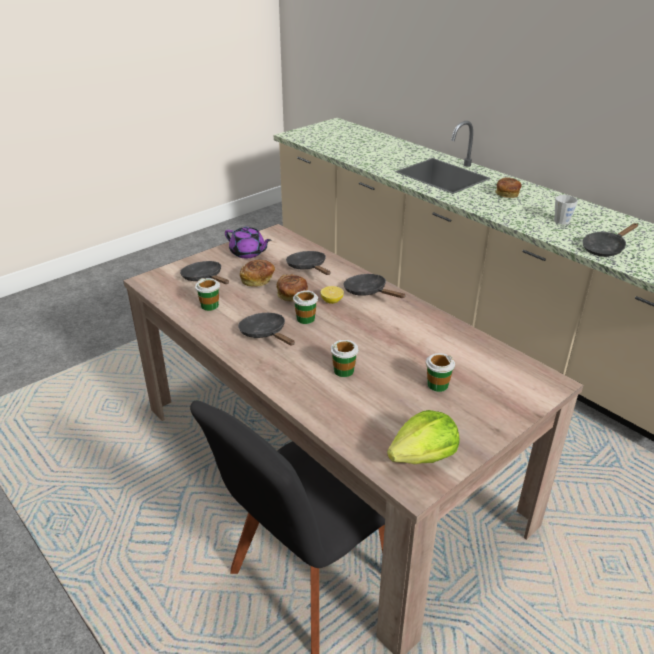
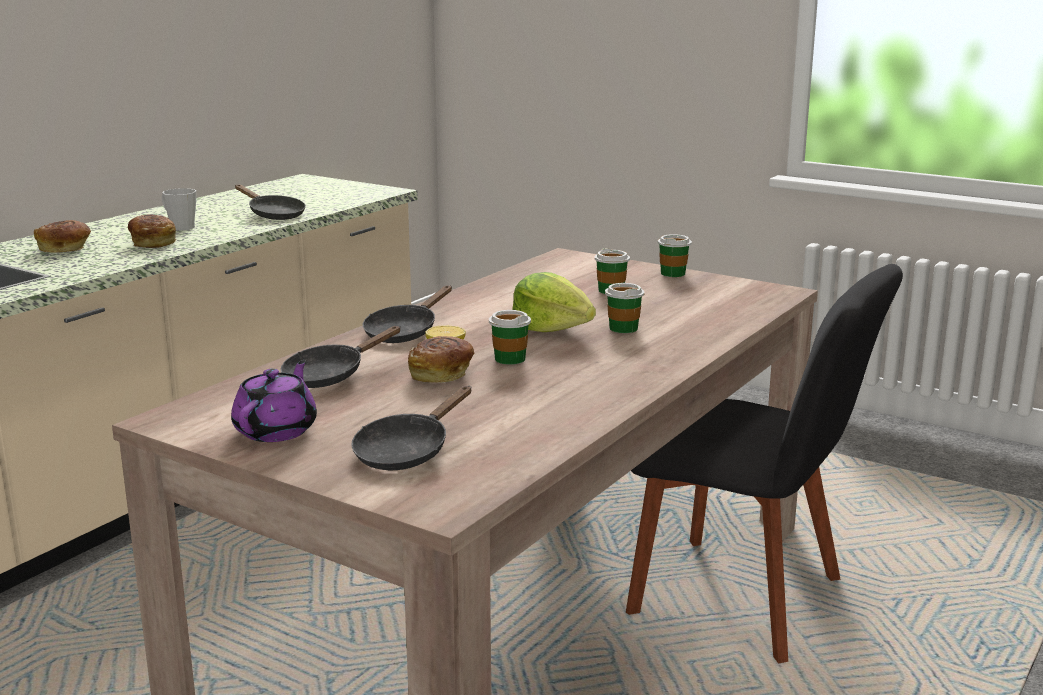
camera: 105 degrees left, 15 degrees down
cup [195,278,220,311] -> cup moved to [658,234,692,277]
black frying pan [238,313,295,346] -> none
bread [240,260,275,287] -> bread moved to [128,215,176,248]
lettuce [387,410,459,464] -> lettuce moved to [512,272,596,332]

